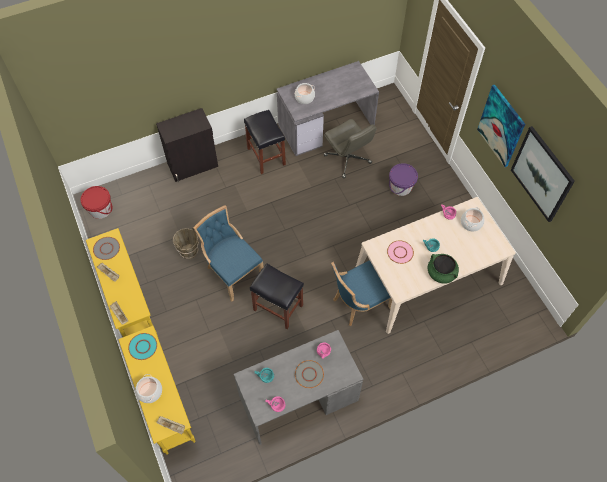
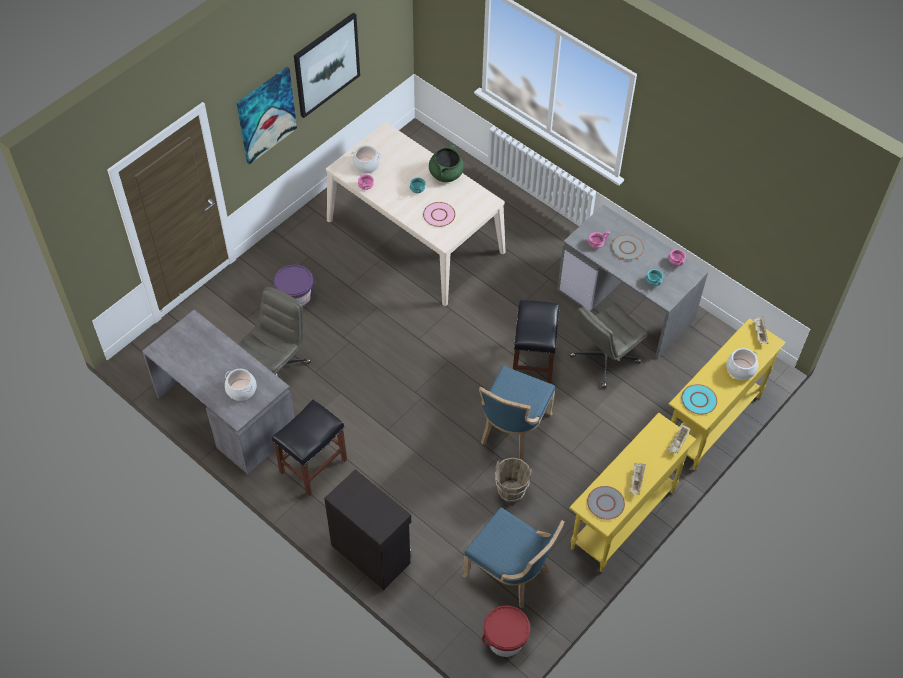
camera: 115 degrees left, 5 degrees down
blue chair [331,260,392,326] -> blue chair moved to [463,507,565,608]
none -> grey office chair [570,303,648,388]

